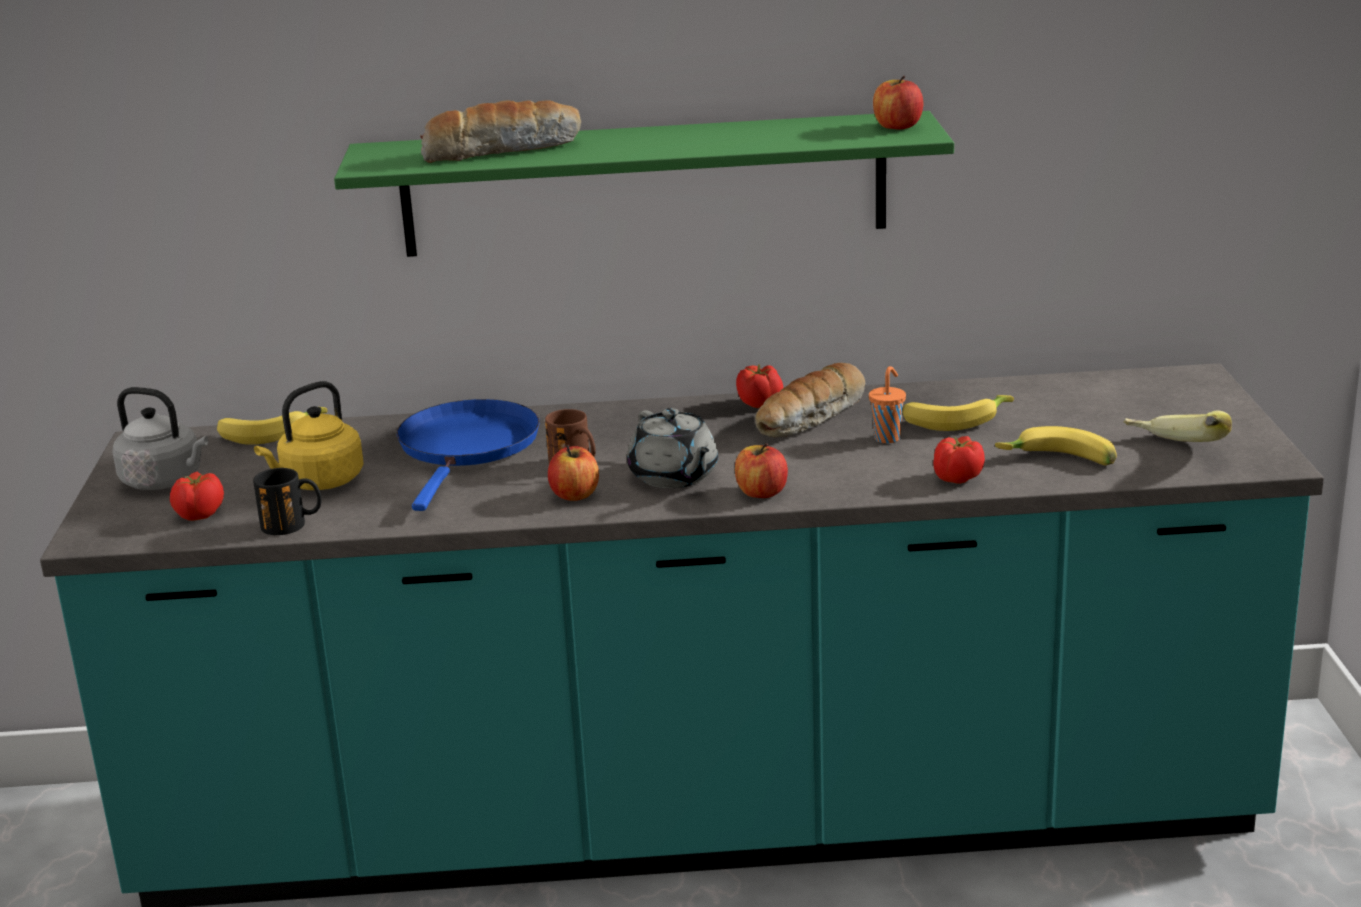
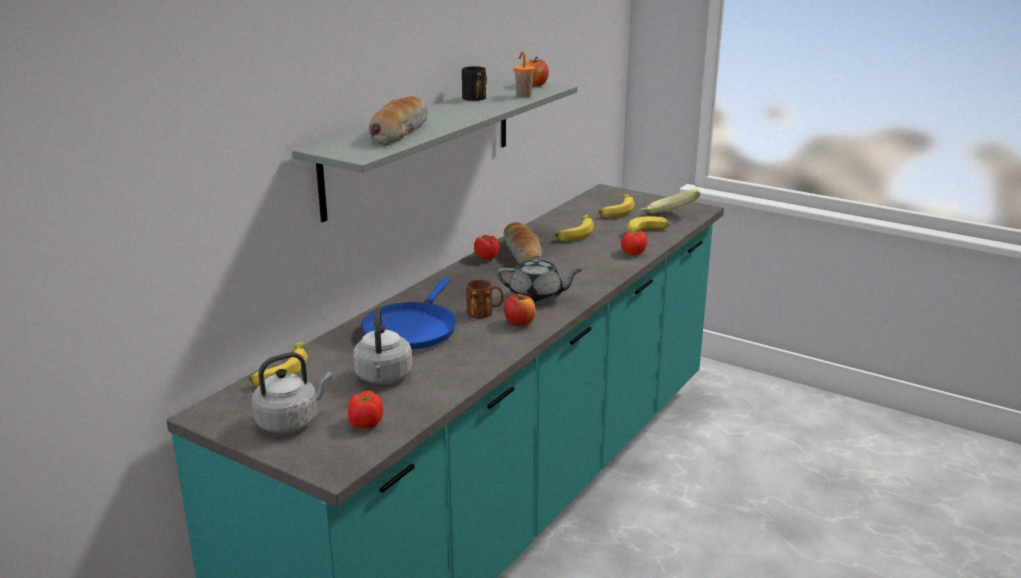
camera: 55 degrees left, 0 degrees up
black mug [253,468,322,535] -> black mug moved to [462,66,487,101]
yellow kettle [254,381,364,490] -> grey kettle [353,307,412,384]
green shelf [334,111,954,257] -> grey shelf [292,79,578,222]
blue frying pan [397,399,540,511] -> blue frying pan turned 120 degrees counterclockwise [361,278,457,349]
apple [735,443,788,498] -> none
orange cup [869,366,906,443] -> orange cup moved to [513,51,535,97]
none -> banana [599,194,635,218]

